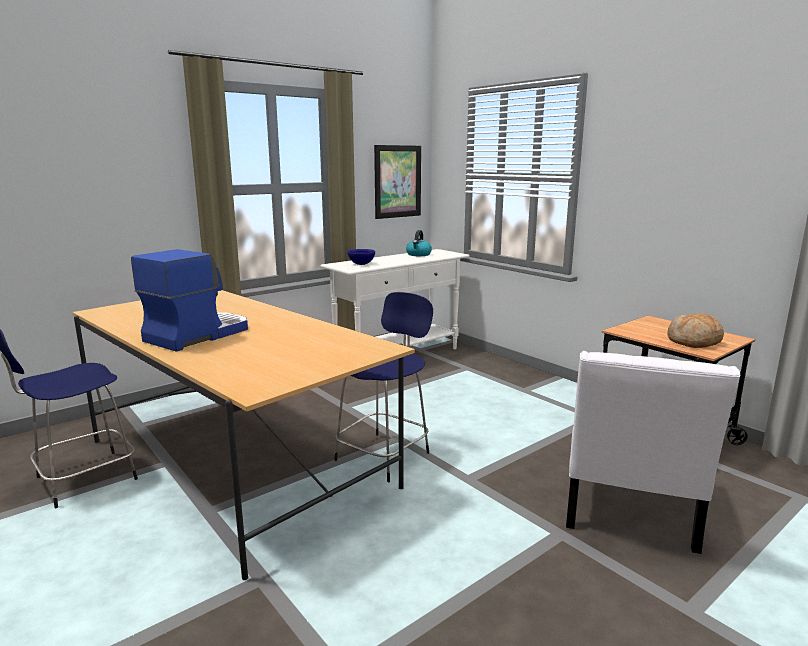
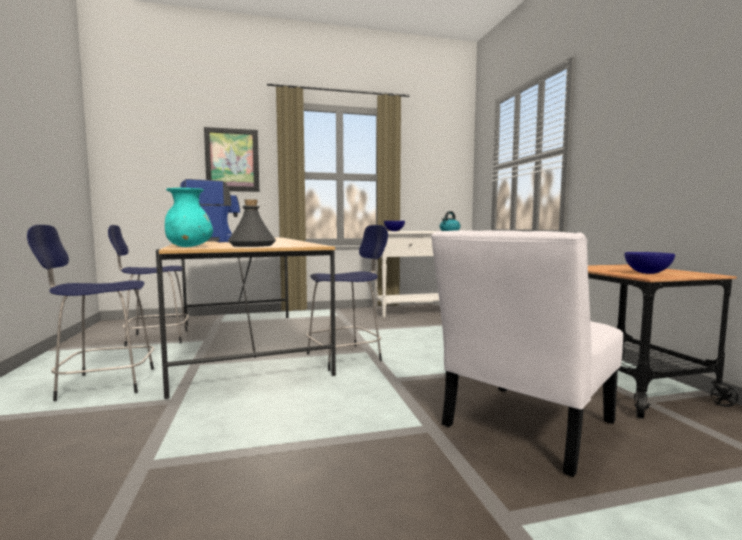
camera: 25 degrees right, 10 degrees down
picture [374,145,421,219] -> picture moved to [204,127,259,192]
bread [667,313,724,348] -> blue bowl [624,252,675,274]
none -> blue stool [27,225,154,401]
none -> turquoise vase [165,188,213,247]
none -> grey bottle [228,199,276,247]

